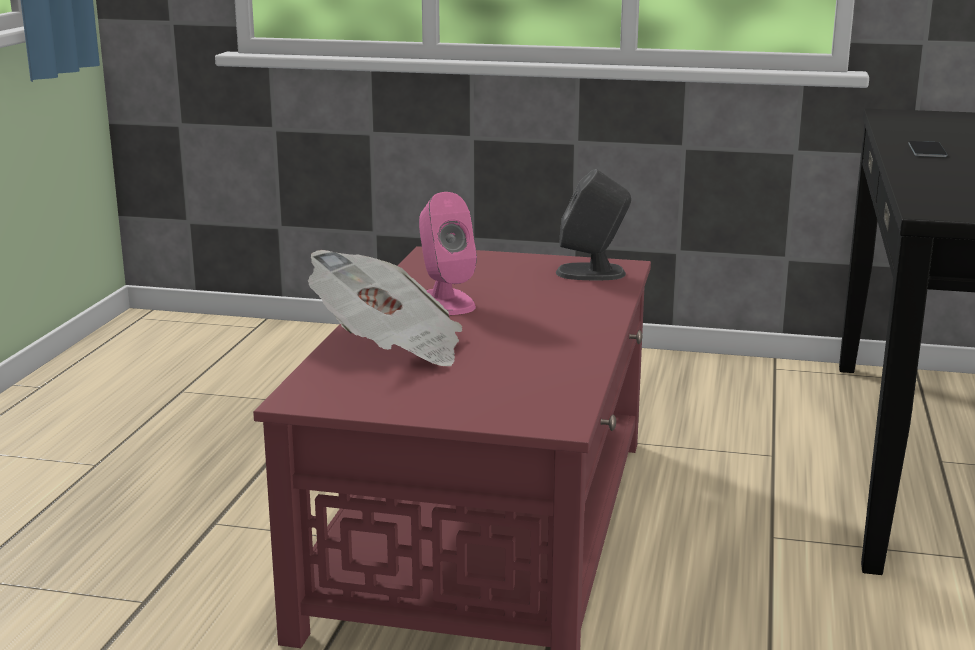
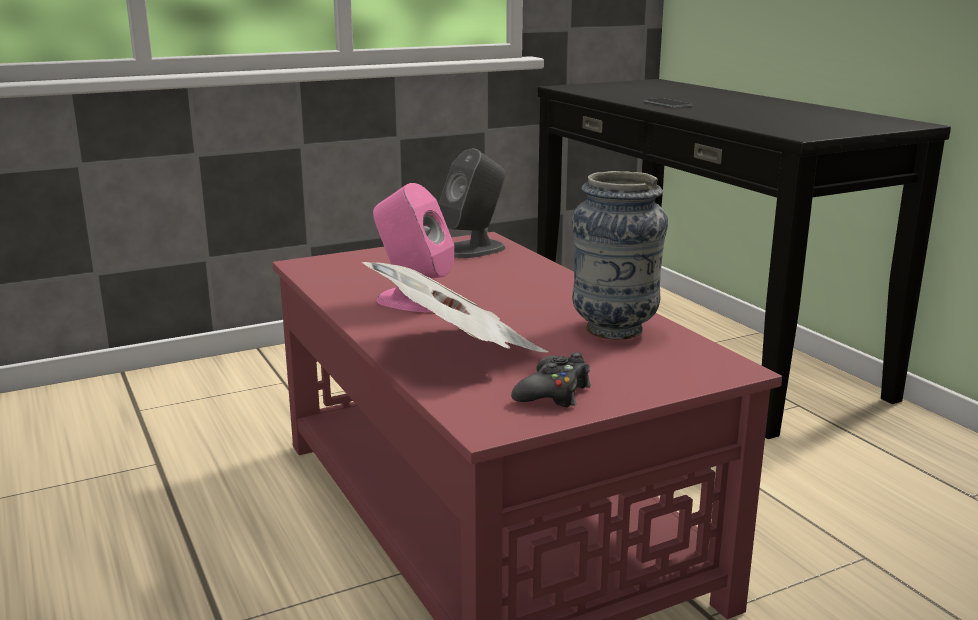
camera: 40 degrees left, 0 degrees up
none -> black game controller [511,352,591,407]
none -> vase [572,171,668,340]

